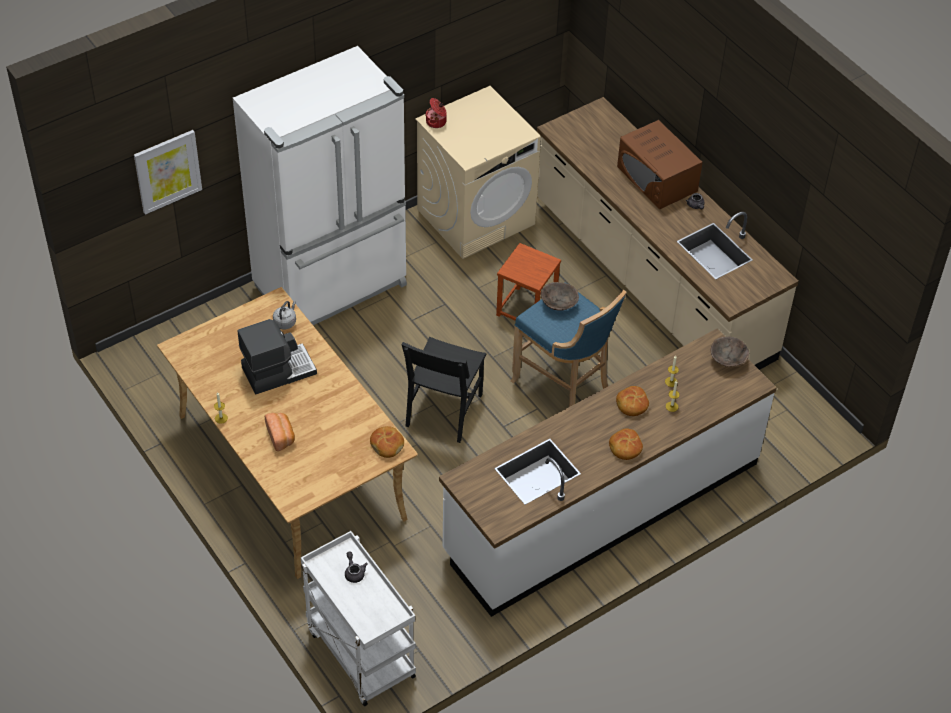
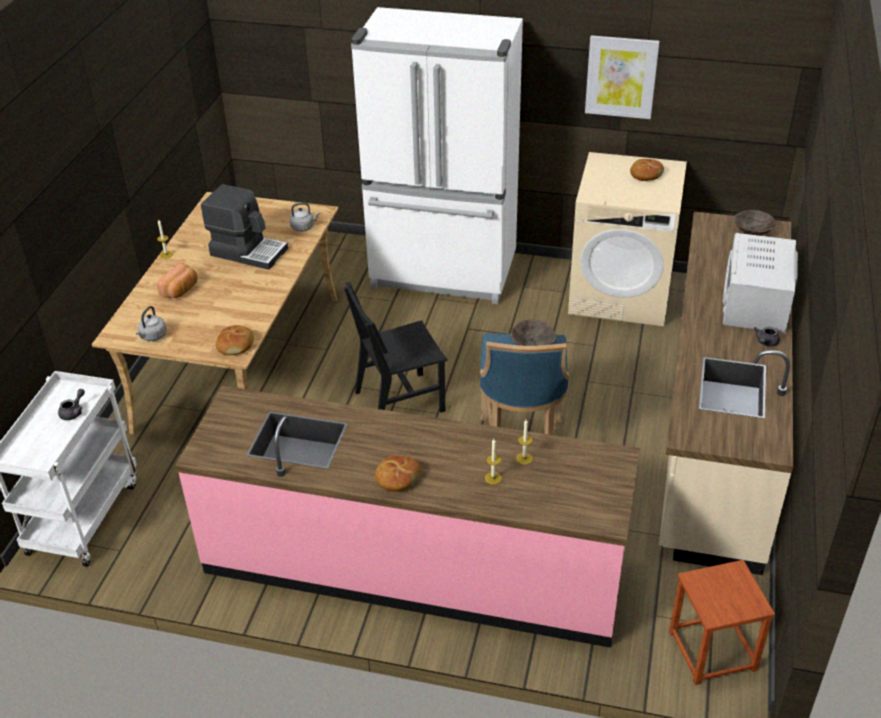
camera: 50 degrees right, 10 degrees down
picture [134,130,202,215] -> picture moved to [585,35,660,119]
cooking pot [425,98,447,128] -> none
white counter [439,328,777,617] -> pink counter [175,386,640,648]
brown stool [496,243,561,321] -> brown stool moved to [669,560,775,685]
bread [616,386,649,416] -> bread moved to [630,159,664,181]
brown microwave [617,120,703,209] -> white microwave [722,233,798,333]
brown bowl [710,337,749,366] -> brown bowl moved to [733,210,776,236]
none -> grey kettle [136,306,167,341]

